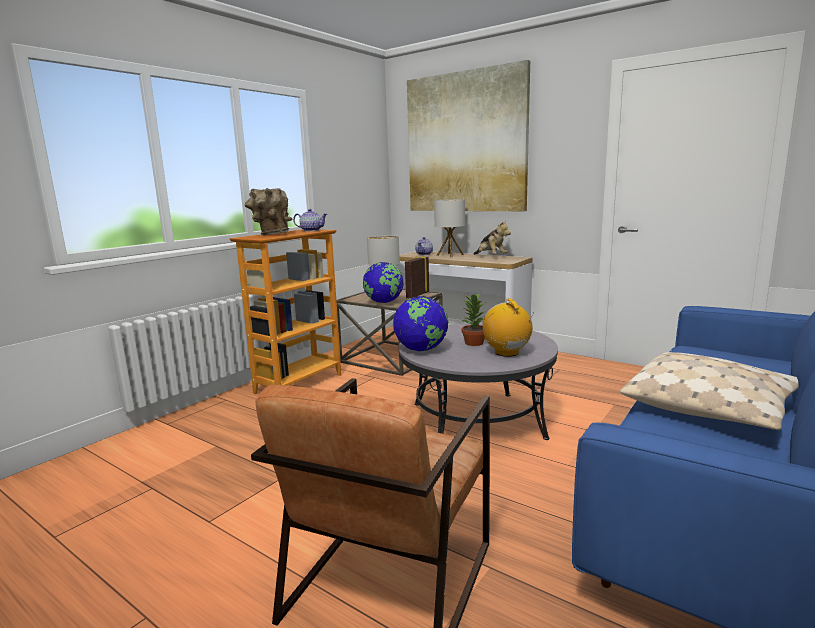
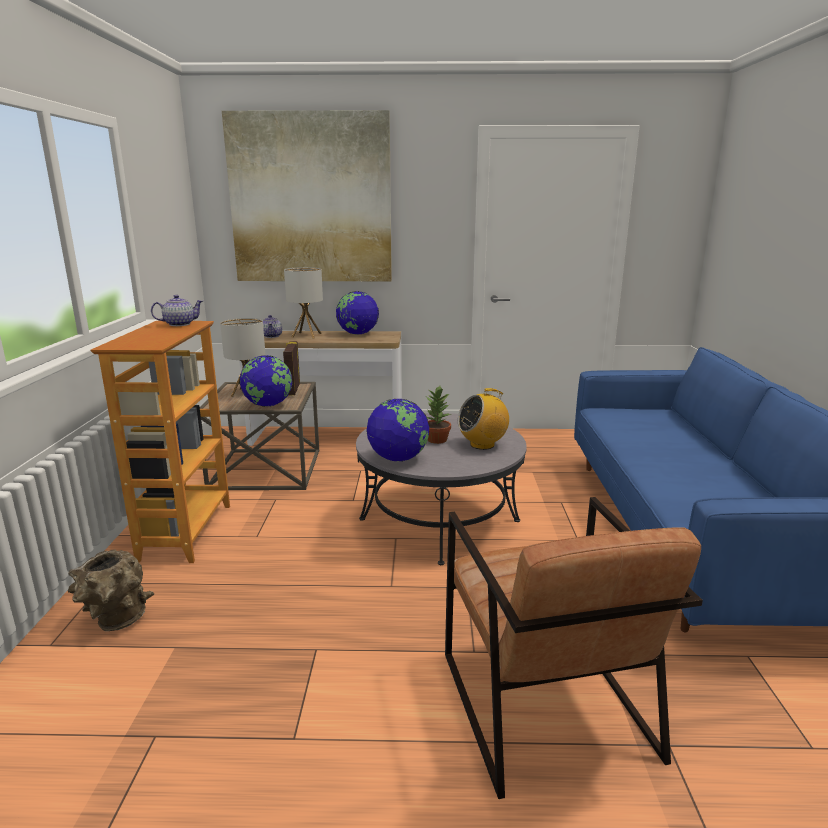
camera: 35 degrees left, 5 degrees up
brown vase [245,188,293,235] -> brown vase moved to [68,549,155,631]
plush toy [474,220,511,255] -> globe [336,291,379,335]
radio [482,298,534,357] -> radio turned 60 degrees counterclockwise [457,388,509,450]
beige pillow [620,352,799,430] -> none

